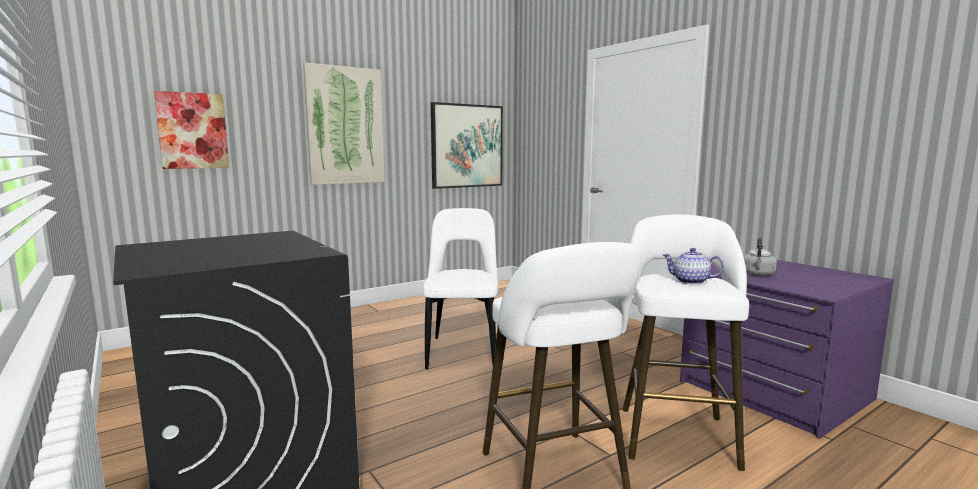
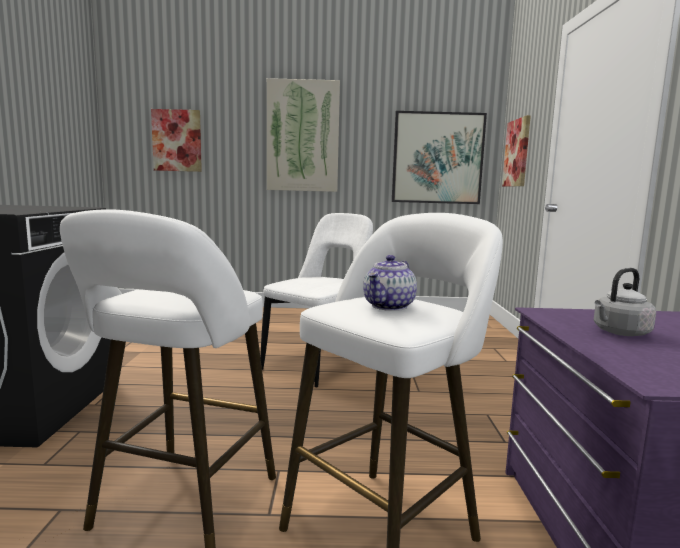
camera: 35 degrees right, 0 degrees up
teapot [663,248,724,284] -> teapot turned 120 degrees counterclockwise [363,255,417,311]
none -> picture [502,115,531,187]

